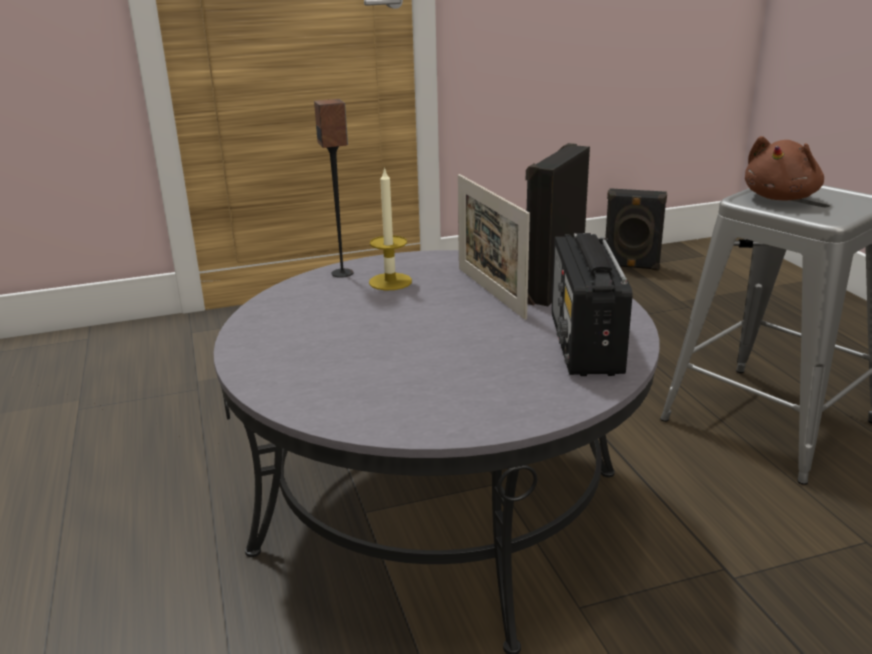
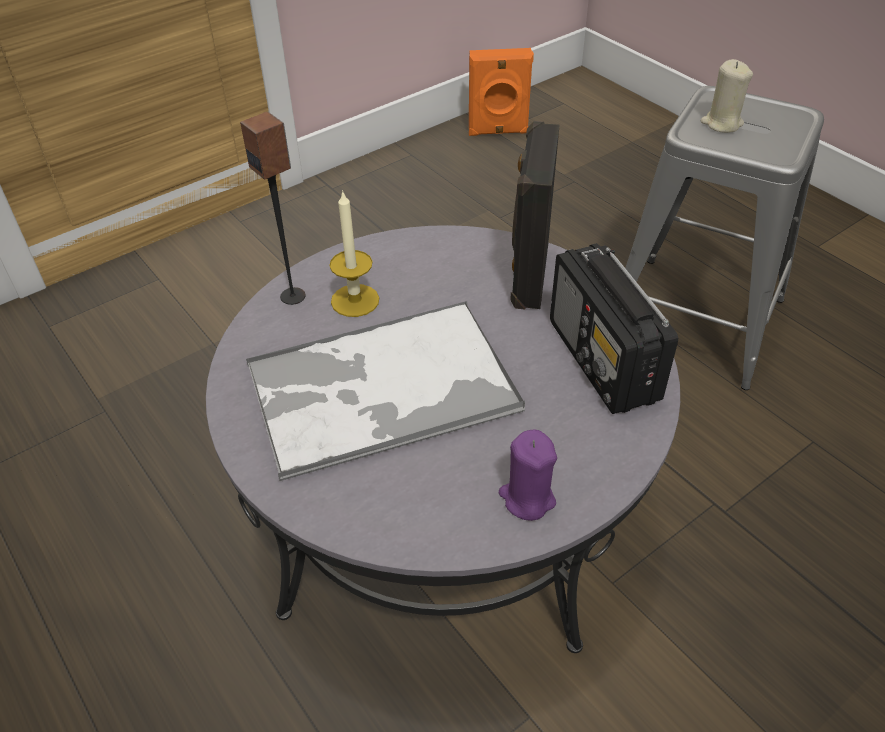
camera: 20 degrees left, 20 degrees up
picture frame [458,174,530,320] -> none
black speaker [605,188,667,271] -> orange speaker [469,48,534,136]
brown plush toy [745,136,824,201] -> beige candle [700,59,753,133]
none -> tray [246,301,525,481]
none -> purple candle [499,430,557,521]

